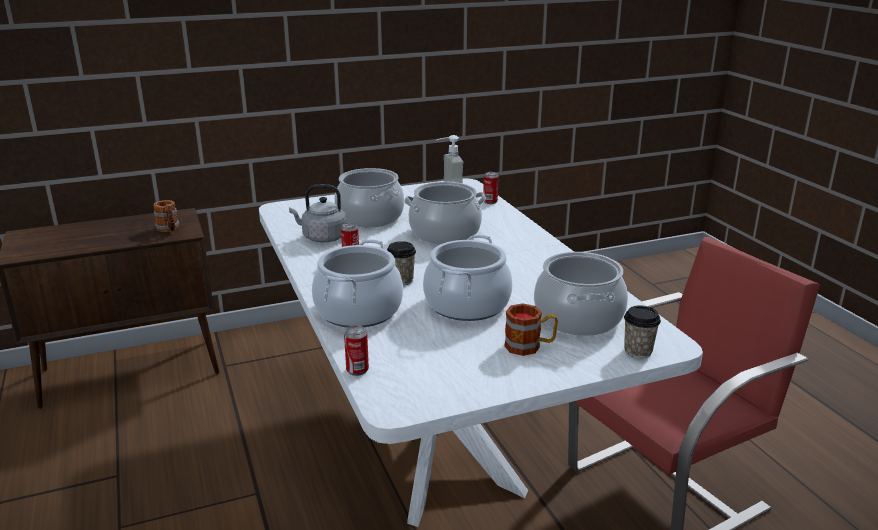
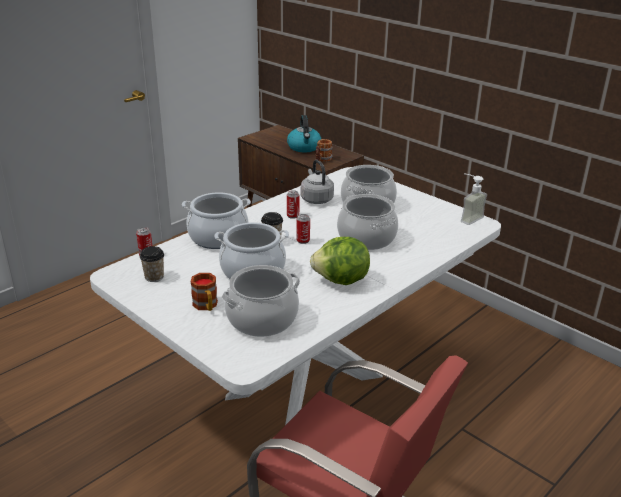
camera: 65 degrees right, 5 degrees up
can [483,172,499,204] -> can moved to [297,214,310,244]
cup [624,305,661,358] -> cup moved to [140,246,164,282]
none -> kettle [287,115,321,152]
none -> lettuce [310,237,370,285]

